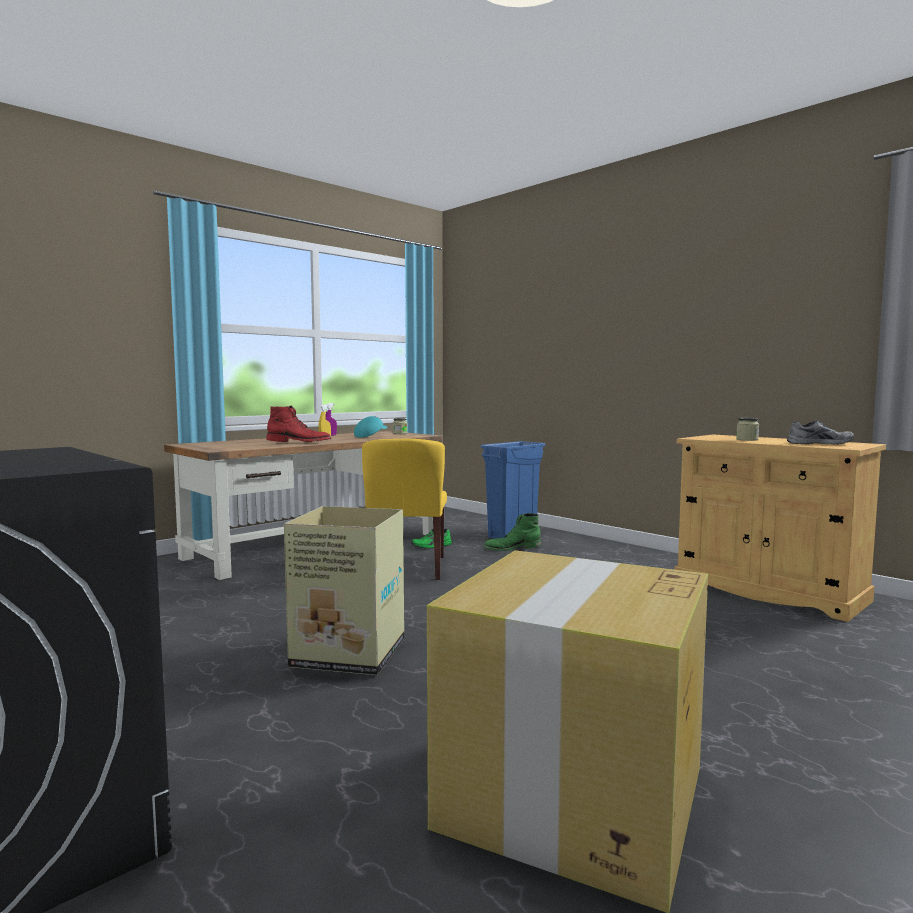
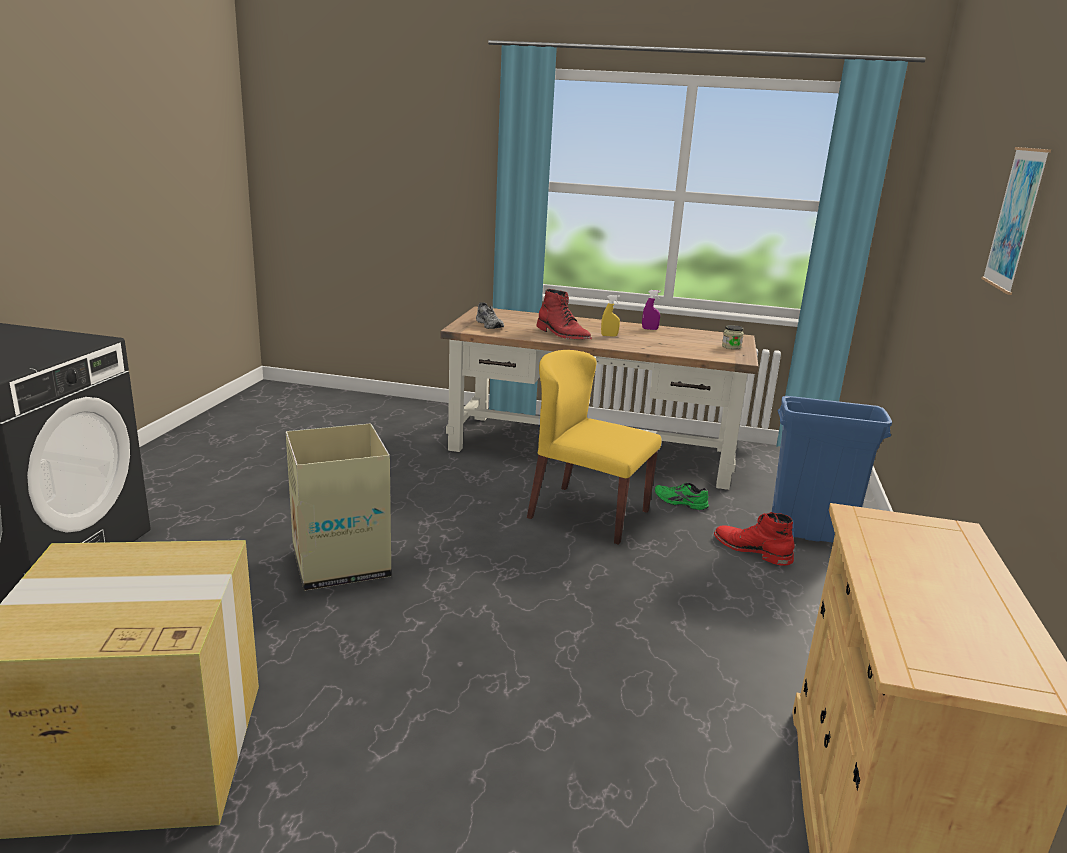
camera: 55 degrees right, 15 degrees up
turquoise cap [354,416,387,438] -> none
yellow chair [362,439,447,580] -> yellow chair turned 60 degrees clockwise [527,350,661,545]
green boot [483,513,541,551] -> red boot [714,512,794,566]
jar [736,418,759,441] -> none
grey shoe [787,421,854,445] -> grey shoe moved to [476,302,504,329]
none -> picture [981,147,1051,295]

